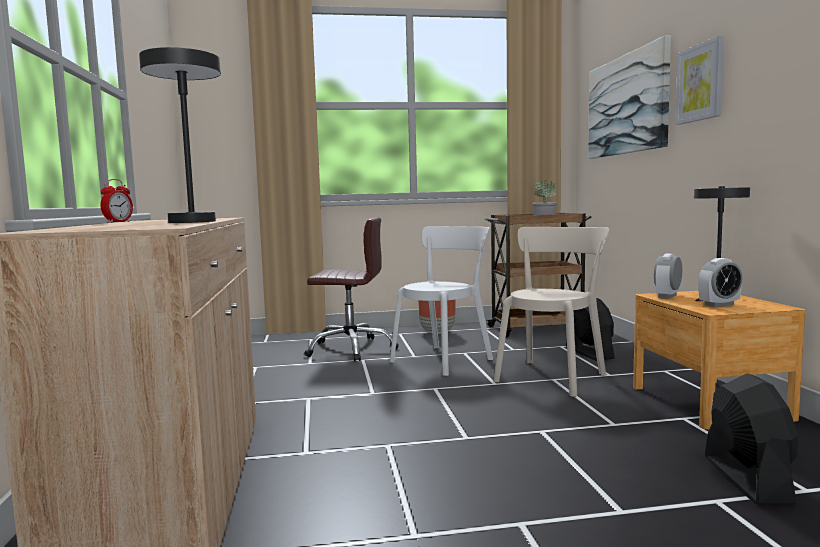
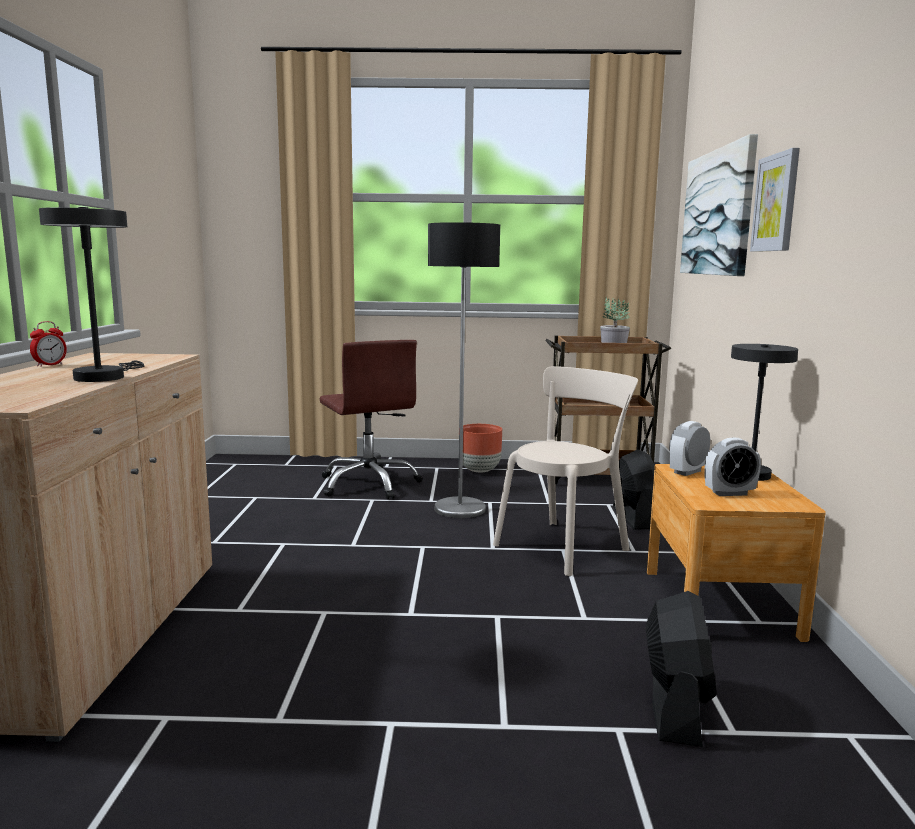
camera: 10 degrees right, 5 degrees up
brown office chair [304,218,399,361] -> brown office chair turned 45 degrees clockwise [320,340,423,499]
white chair [390,226,493,376] -> floor lamp [428,222,500,518]

